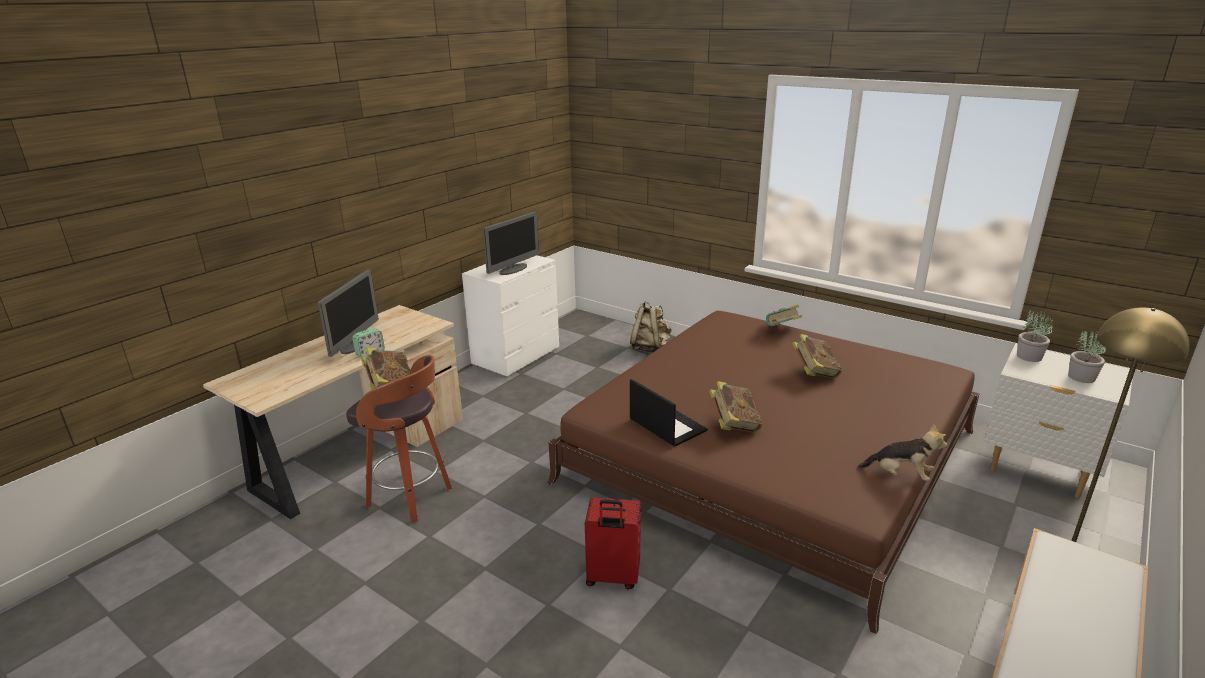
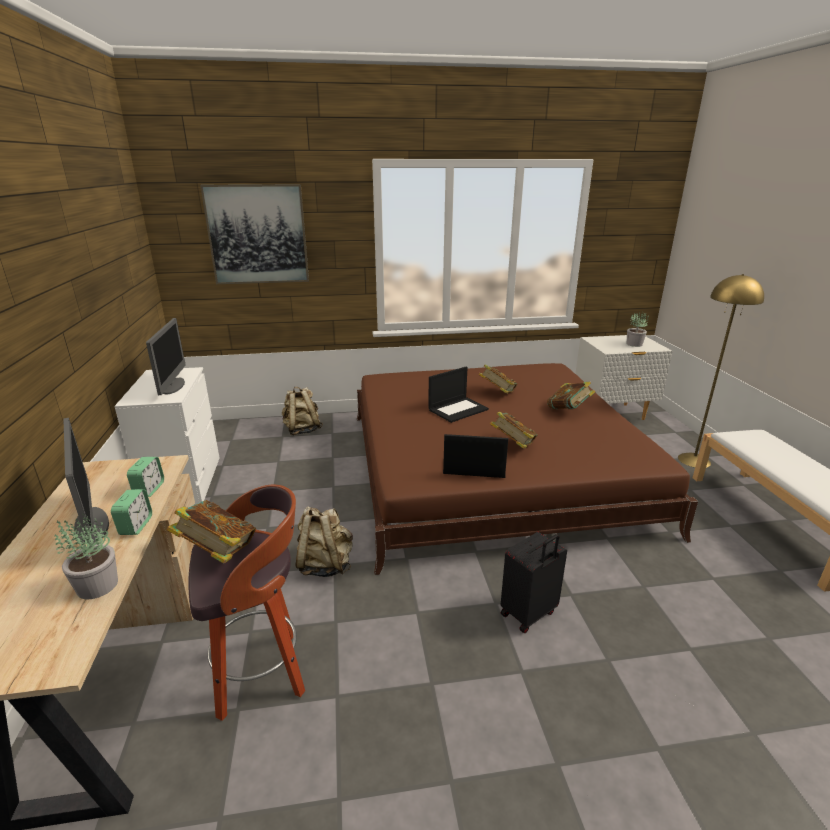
camera: 45 degrees left, 0 degrees up
red suitcase [585,498,641,590] -> black suitcase [500,532,567,633]
book [766,305,802,326] -> book moved to [547,382,595,410]
plush toy [858,424,947,481] -> none
potted plant [1017,310,1053,362] -> potted plant moved to [54,514,118,599]
none -> alarm clock [127,457,164,497]
none -> picture [200,184,309,284]
none -> beige backpack [296,507,353,577]
none -> laptop [428,367,489,423]

